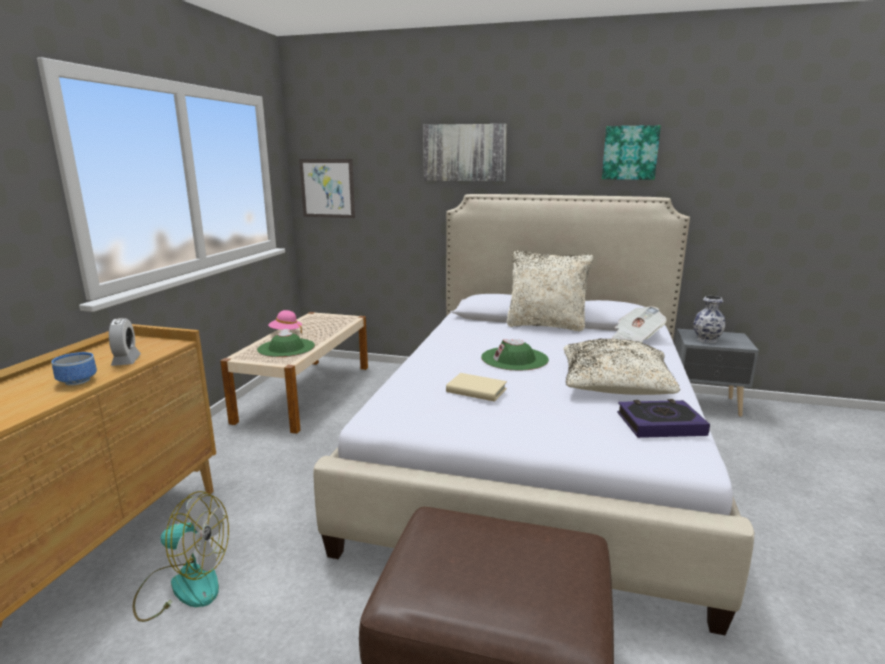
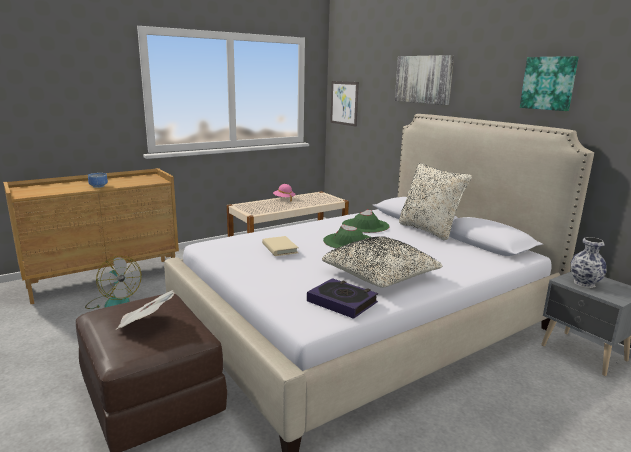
camera: 40 degrees right, 0 degrees up
alarm clock [109,318,141,366] -> none
green hat [257,329,315,357] -> green hat moved to [342,210,390,233]
newspaper [612,306,667,343] -> newspaper moved to [117,290,174,329]

